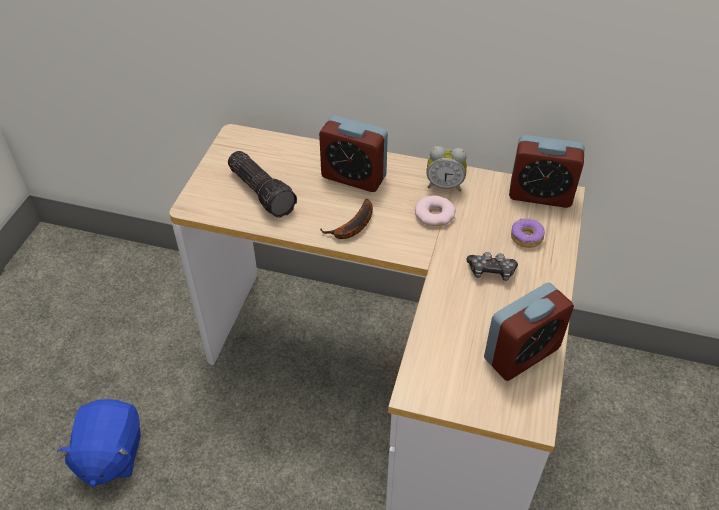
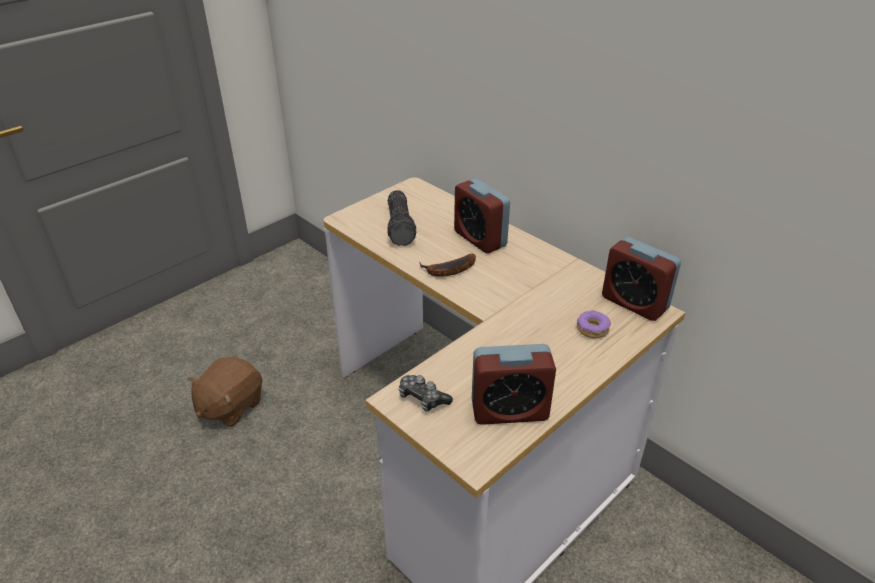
camera: 30 degrees right, 10 degrees down
blue plush toy [57,399,140,487] -> brown plush toy [187,357,262,427]
donut [415,195,456,226] -> none
alarm clock [426,146,467,191] -> none
game controller [467,252,518,281] -> game controller moved to [399,375,453,412]

